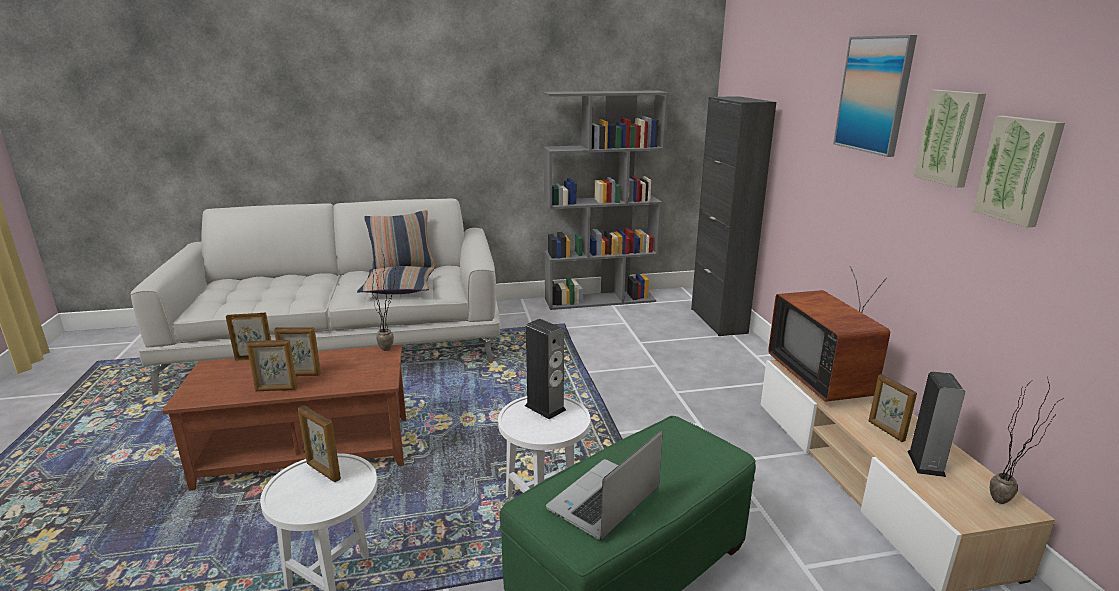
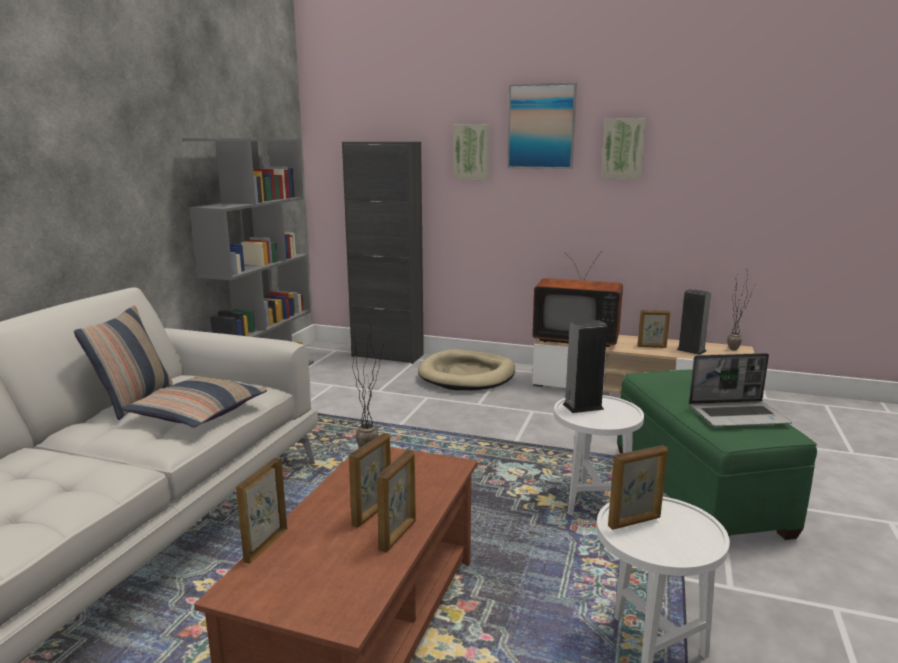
camera: 60 degrees left, 5 degrees down
laptop [546,431,663,540] -> laptop turned 75 degrees counterclockwise [689,353,792,427]
picture [973,116,1065,227] -> picture moved to [453,124,490,180]
none -> beige dog bed [418,349,515,390]

